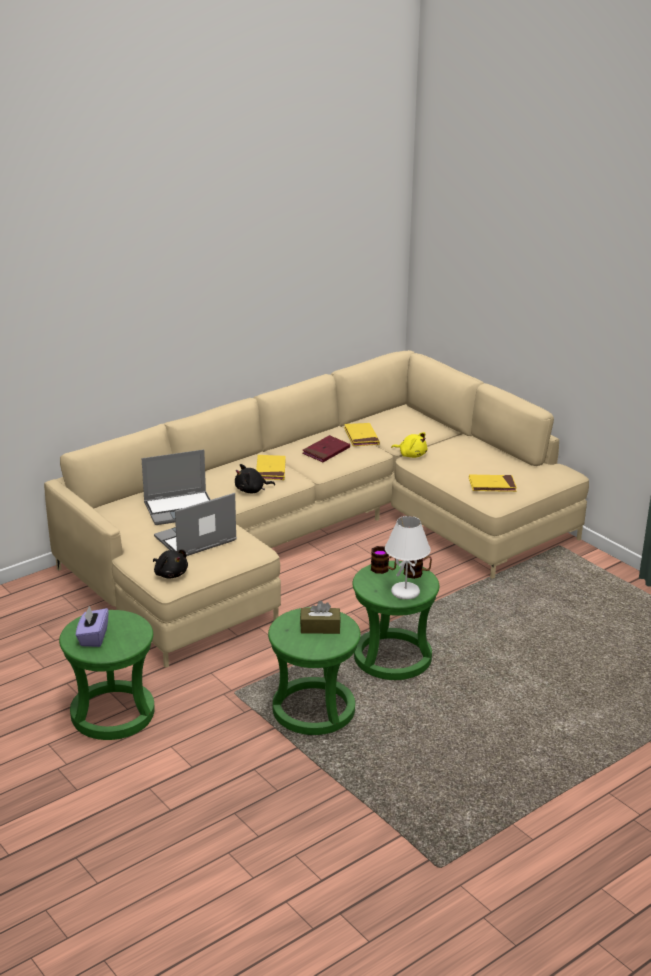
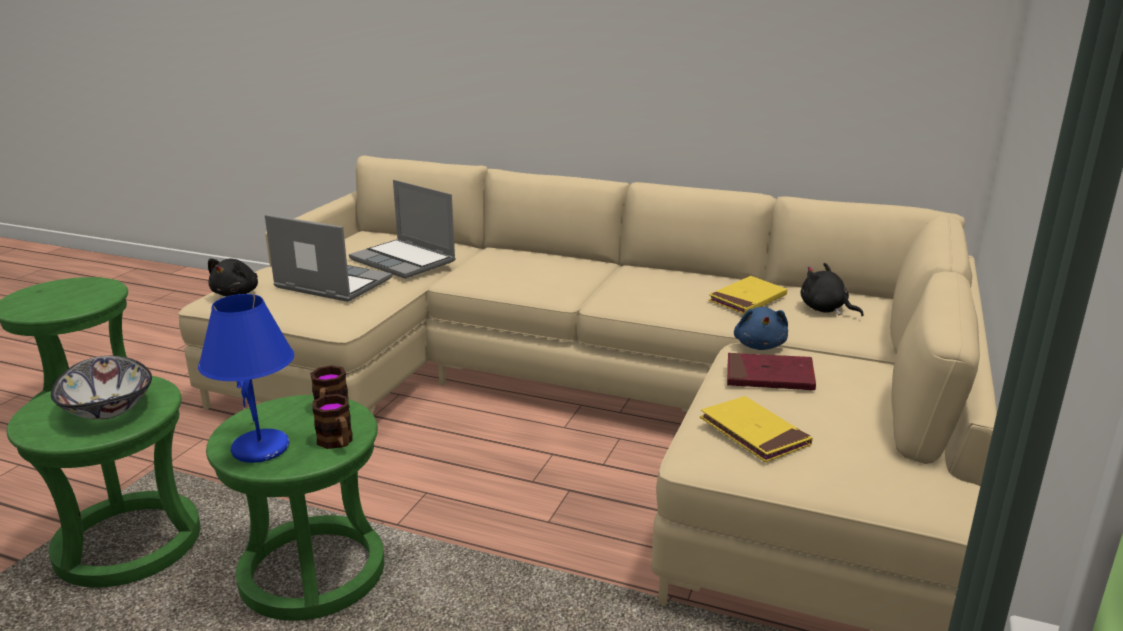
camera: 60 degrees right, 5 degrees down
purple tissue box [76,606,109,647] -> none
black plush toy [235,464,275,494] -> black plush toy moved to [800,263,864,316]
yellow book [256,455,286,480] -> none
brown tissue box [300,600,341,634] -> bowl [51,356,152,420]
red book [302,435,350,462] -> red book moved to [727,353,816,391]
white table lamp [385,516,431,600] -> blue table lamp [198,294,294,463]
yellow plush toy [391,432,427,458] -> blue plush toy [734,307,788,350]

